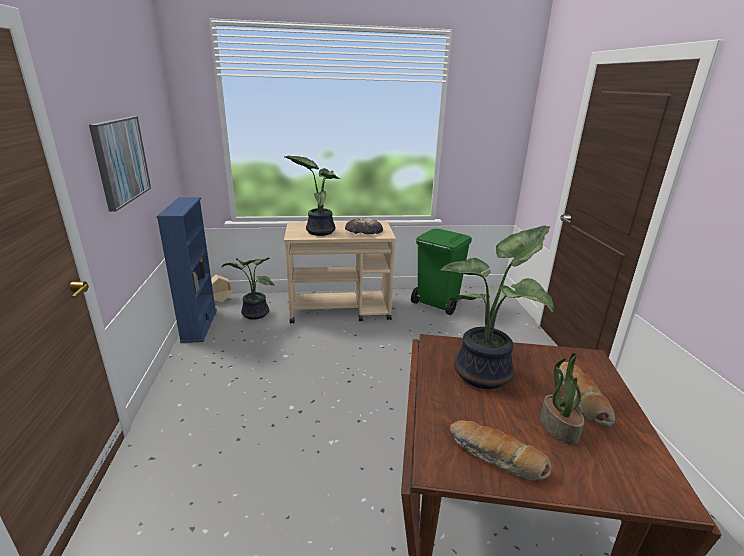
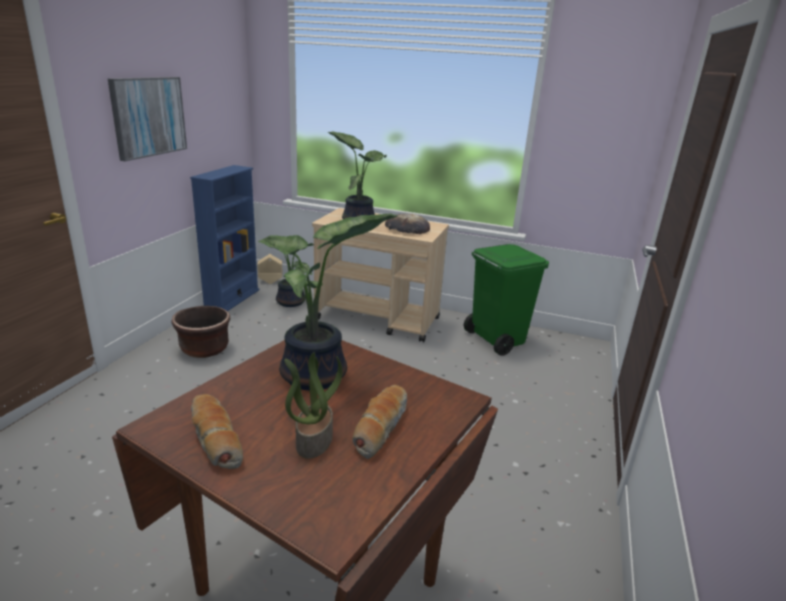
camera: 25 degrees right, 0 degrees up
none -> brown planter [171,306,230,358]

